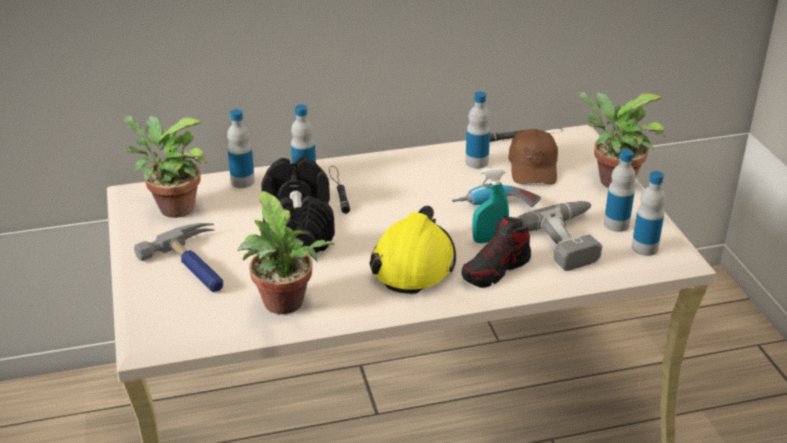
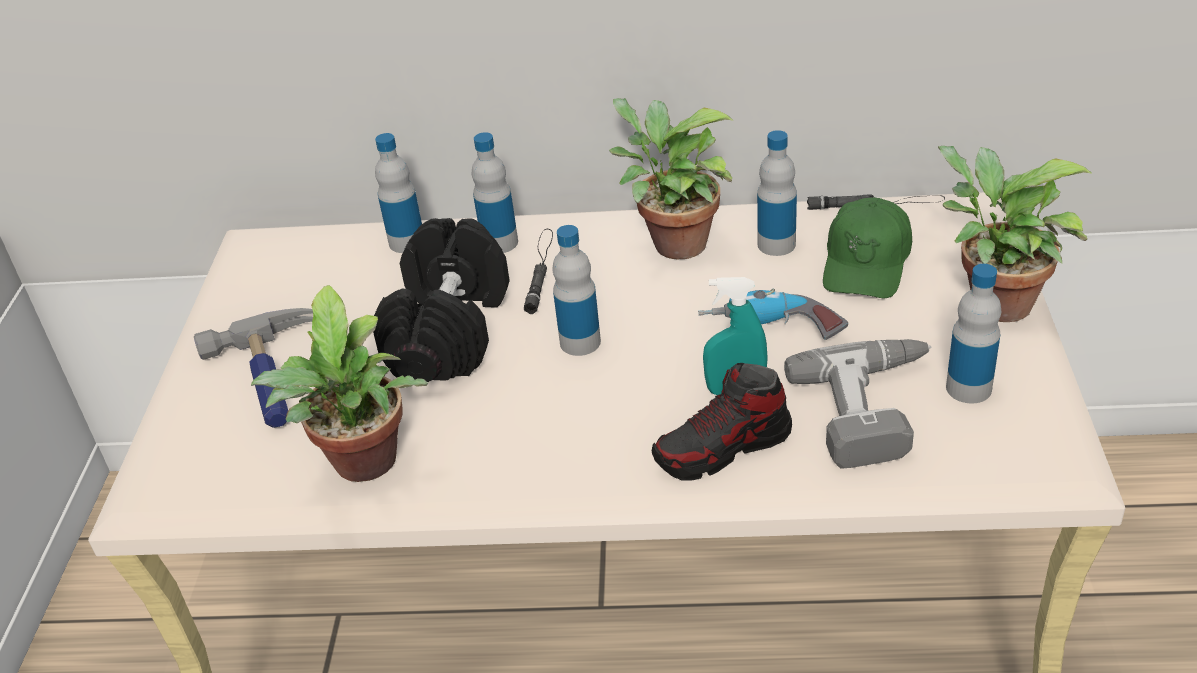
camera: 20 degrees right, 5 degrees up
potted plant [123,115,207,218] -> potted plant moved to [609,98,734,259]
yellow hard hat [369,206,456,294] -> none
brown cap [508,129,558,184] -> green cap [823,197,912,298]
bottle [632,171,665,256] -> bottle moved to [553,225,601,356]

